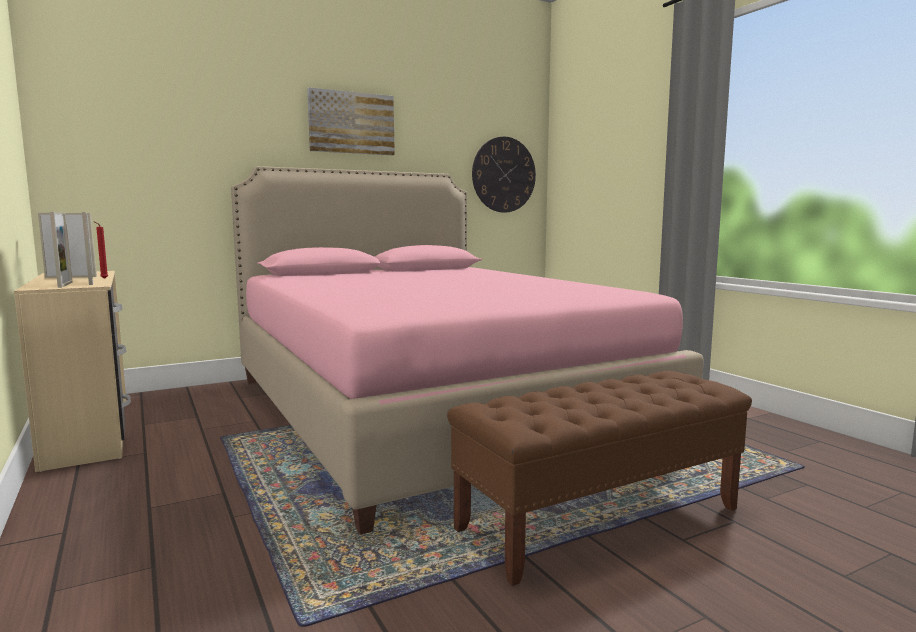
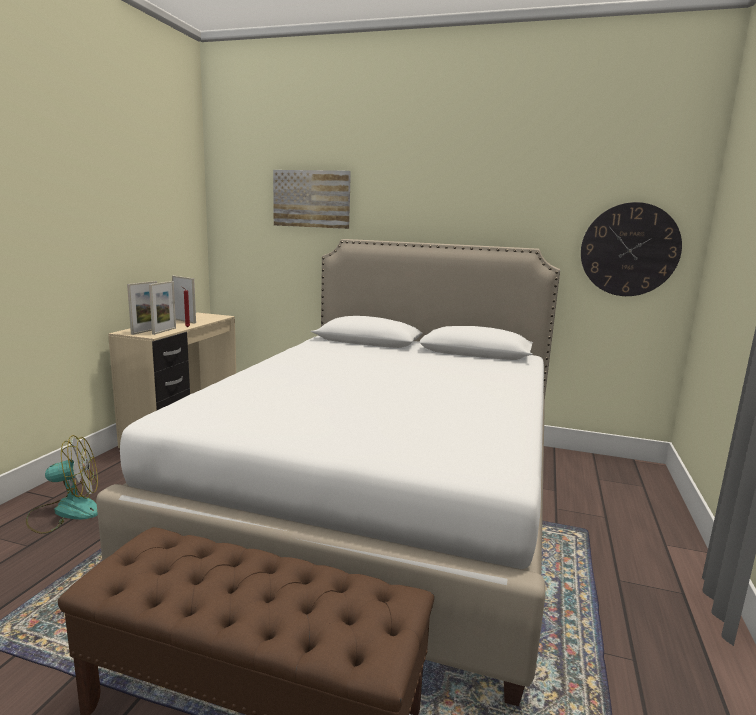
camera: 45 degrees right, 5 degrees up
pink bed [231,166,704,535] -> white bed [96,239,560,707]
picture [307,87,395,155] -> picture moved to [273,170,351,229]
none -> fan [26,435,98,534]

